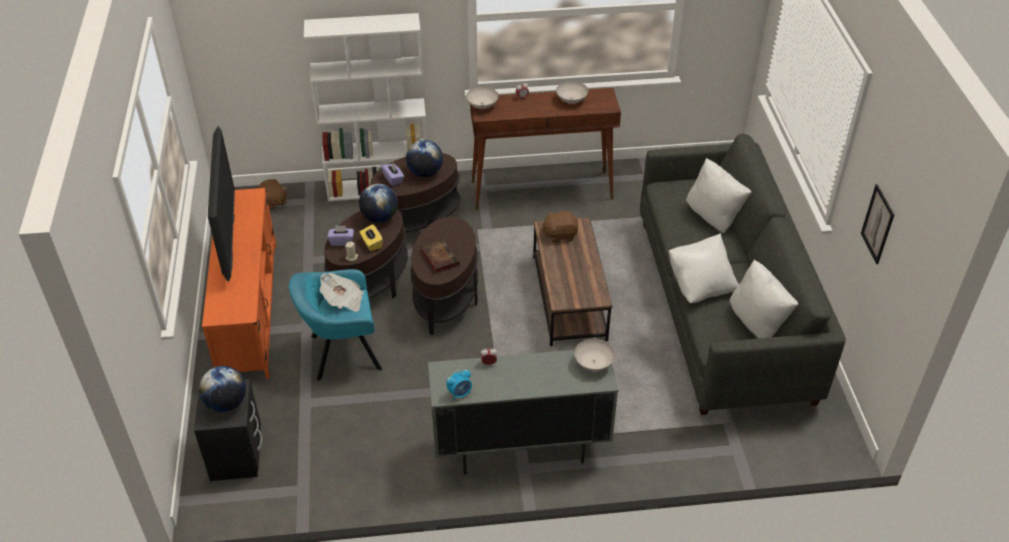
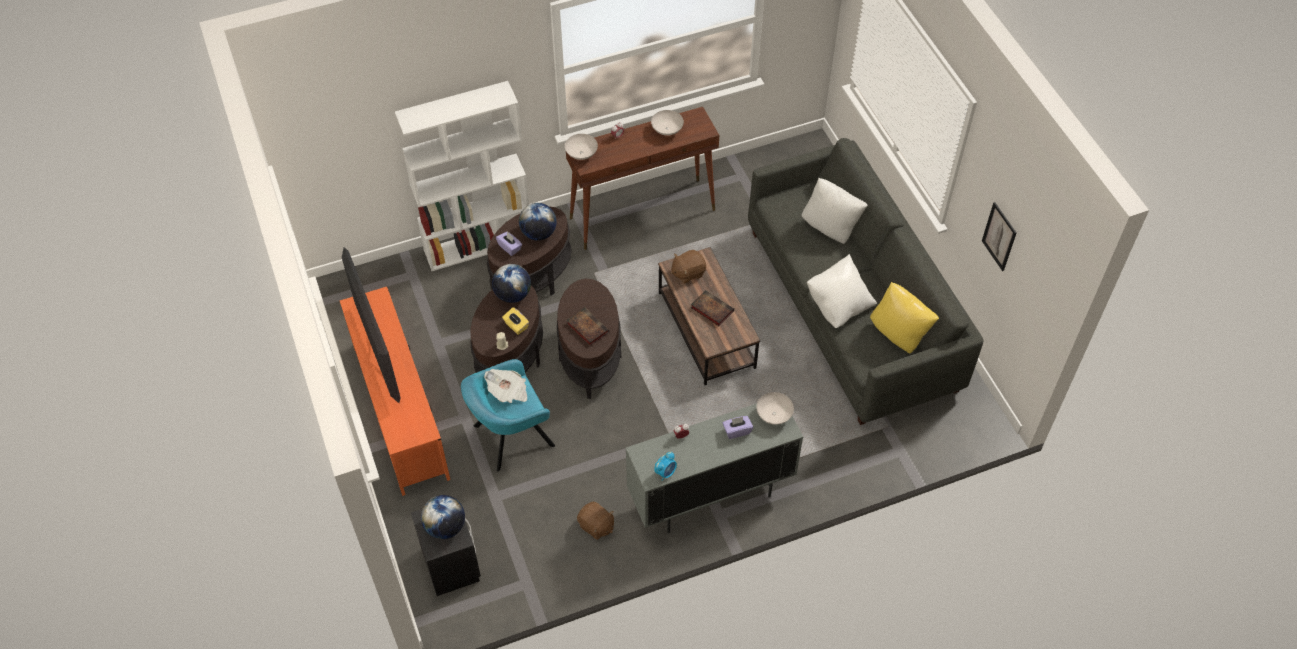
camera: 15 degrees left, 10 degrees up
brown plush toy [257,179,287,210] -> brown plush toy moved to [577,502,614,540]
purple tissue box [327,225,354,246] -> purple tissue box moved to [723,416,753,439]
white pillow [730,259,798,339] -> yellow pillow [870,282,939,353]
none -> book [691,290,734,326]

